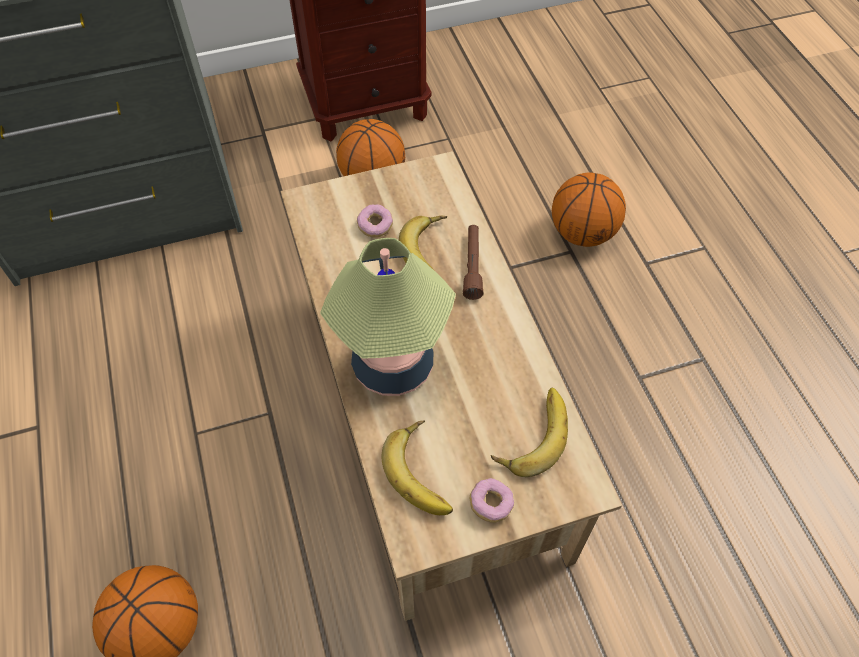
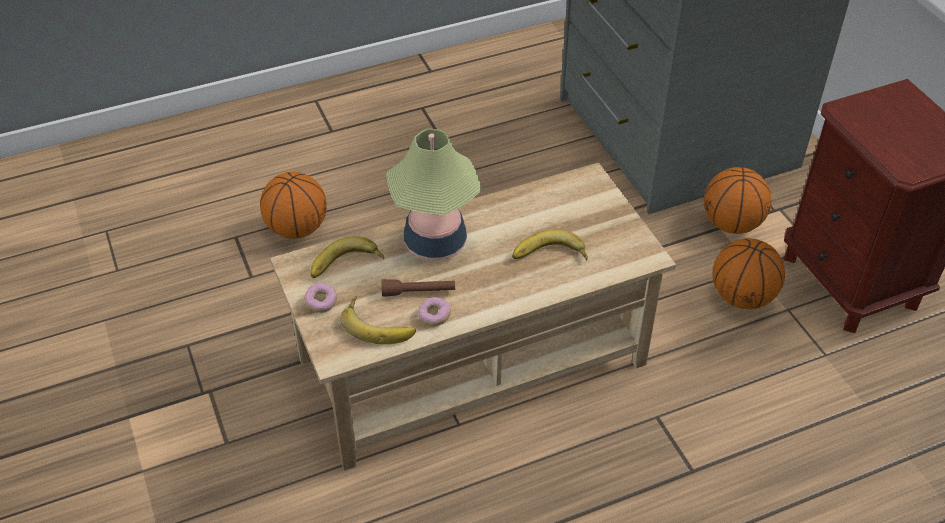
camera: 85 degrees right, 10 degrees down
donut [357,204,393,238] -> donut moved to [418,297,451,326]
brown flashlight [463,225,483,300] -> brown flashlight moved to [381,279,455,297]
basketball [552,172,626,247] -> basketball moved to [704,167,772,234]

